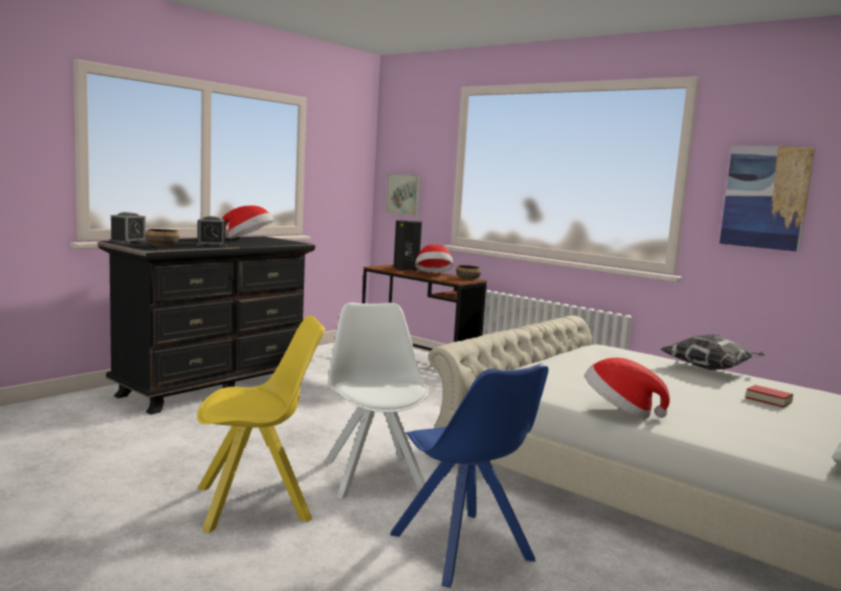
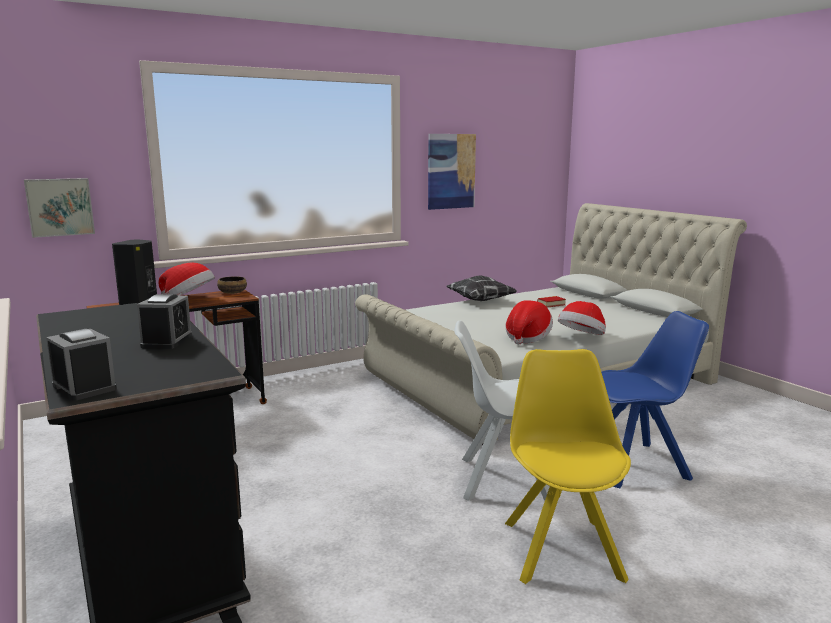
camera: 70 degrees left, 5 degrees up
bowl [145,229,179,247] -> none
hat [222,206,274,239] -> hat moved to [506,300,553,344]

